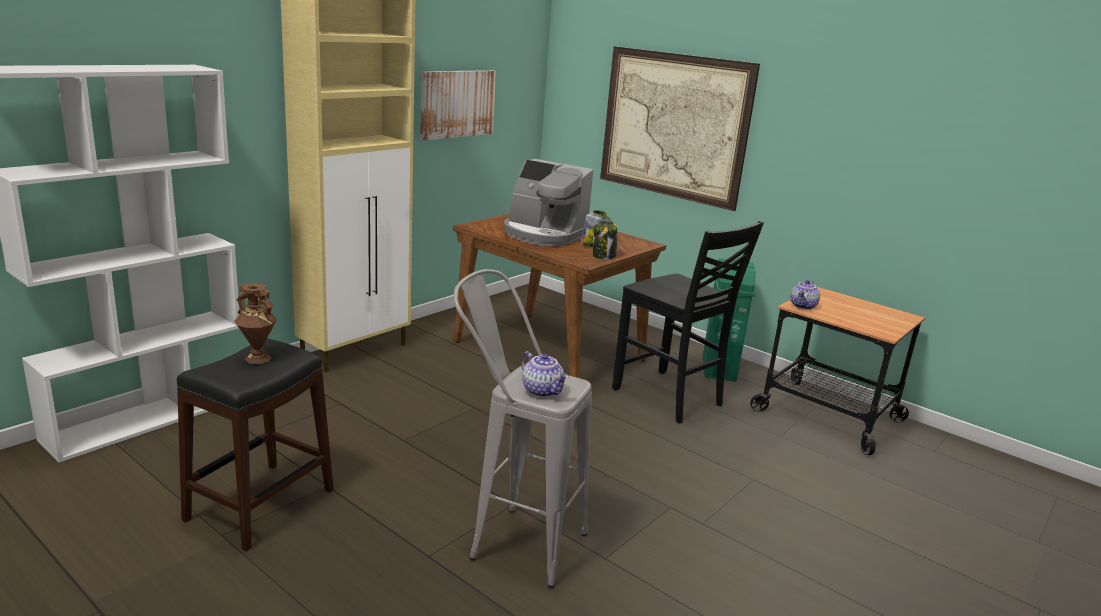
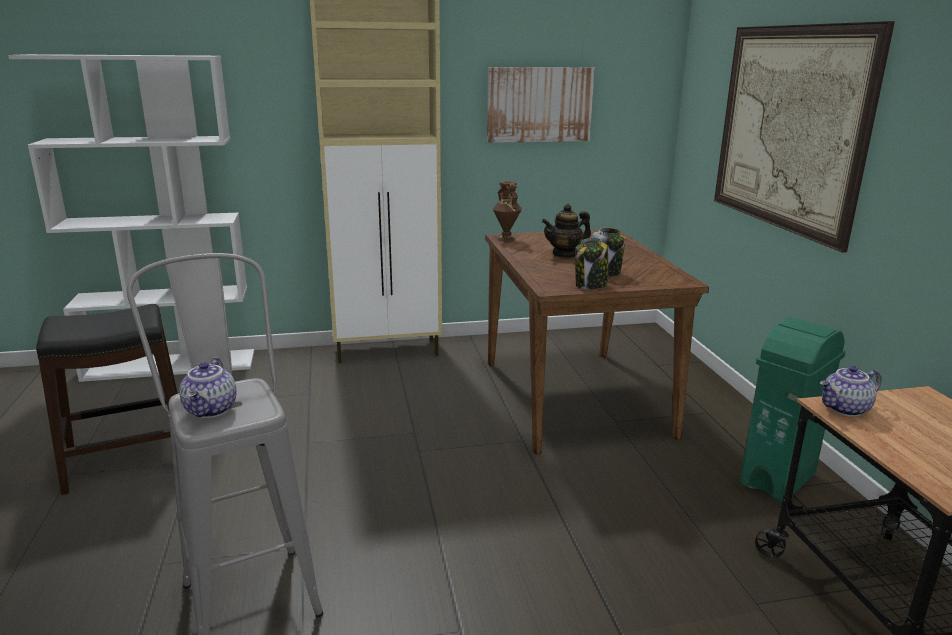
camera: 40 degrees right, 0 degrees up
brown vase [234,283,277,364] -> brown vase moved to [493,181,522,242]
coffee machine [504,159,593,246] -> teapot [542,204,591,258]
black chair [612,221,764,424] -> none

